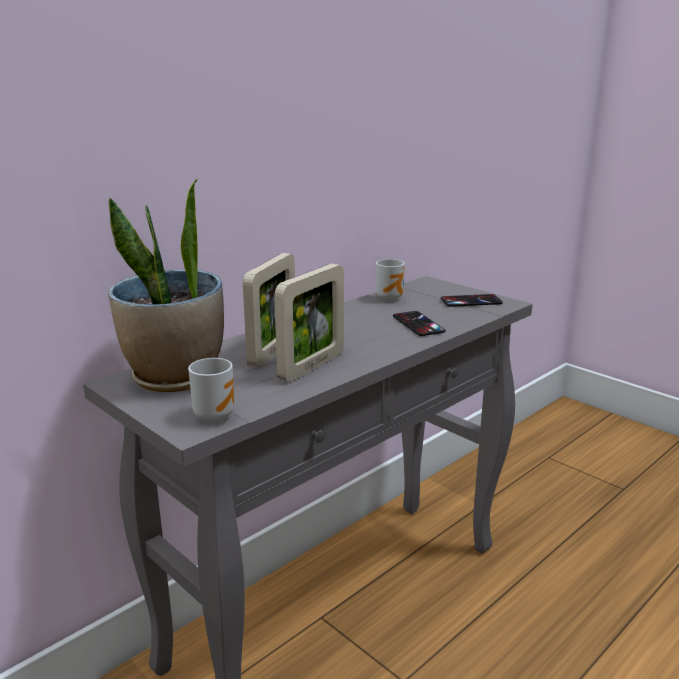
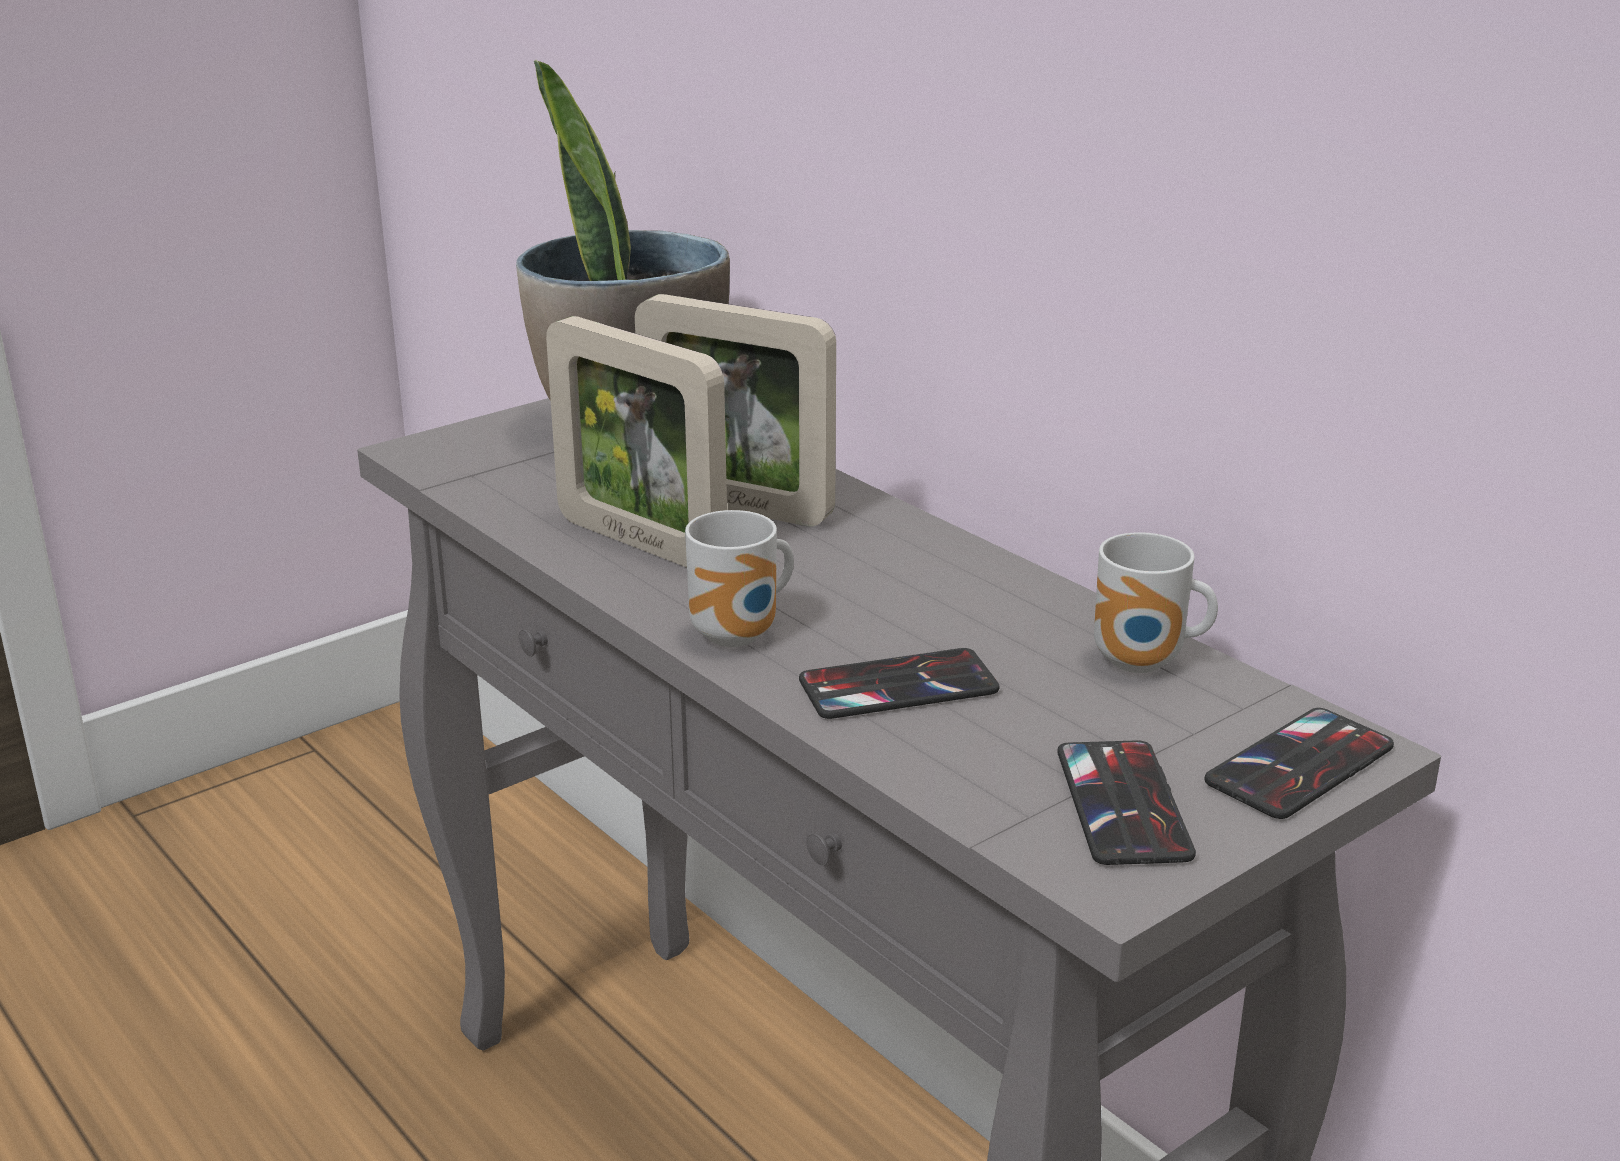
camera: 95 degrees right, 5 degrees up
mug [188,358,234,423] -> mug moved to [685,510,794,647]
none -> phone [1205,708,1394,819]

